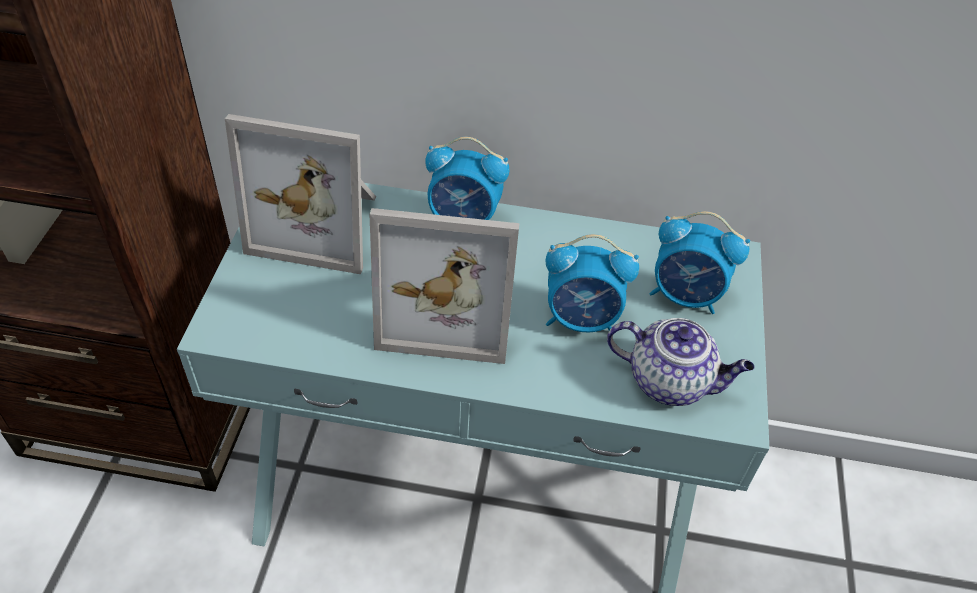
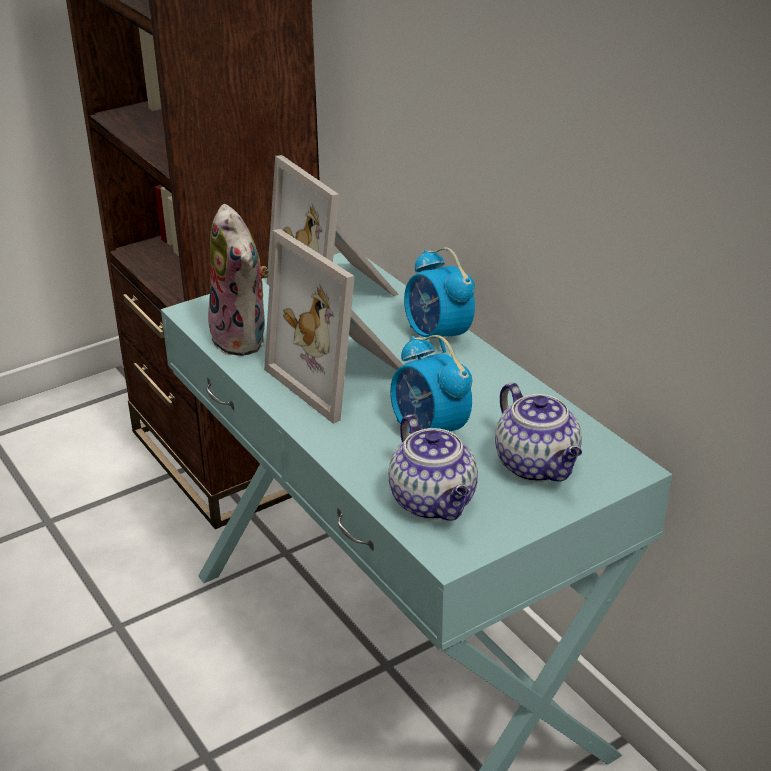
camera: 50 degrees right, 15 degrees down
alarm clock [650,211,750,314] -> teapot [495,382,582,482]
none -> plush toy [208,204,270,356]

